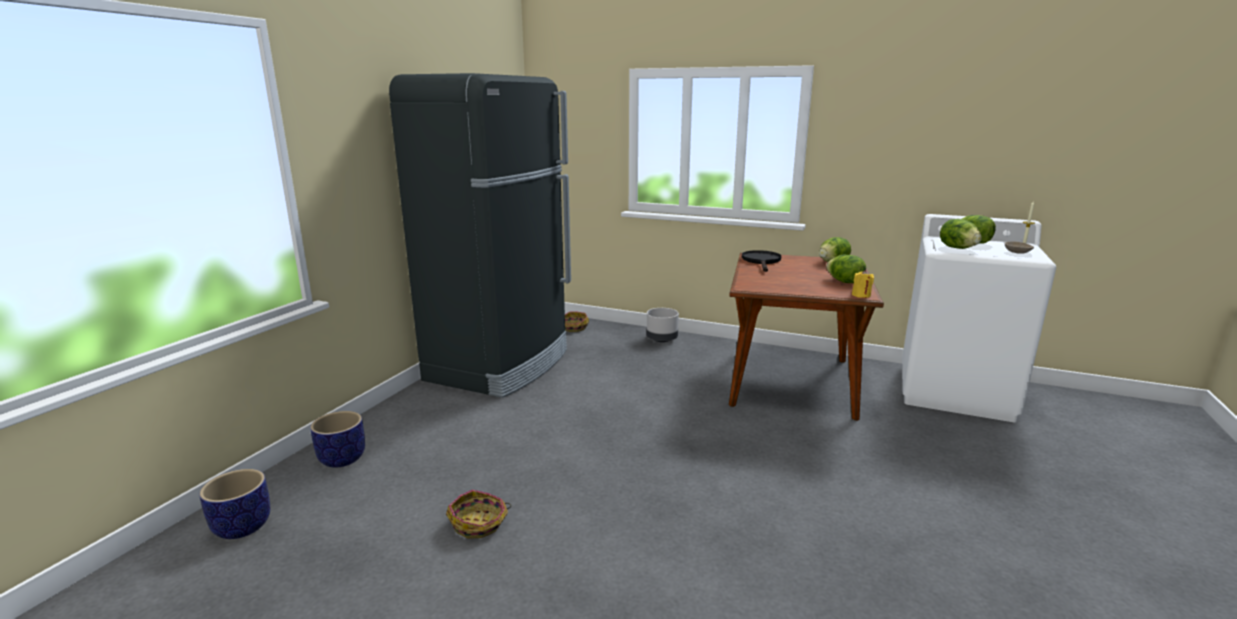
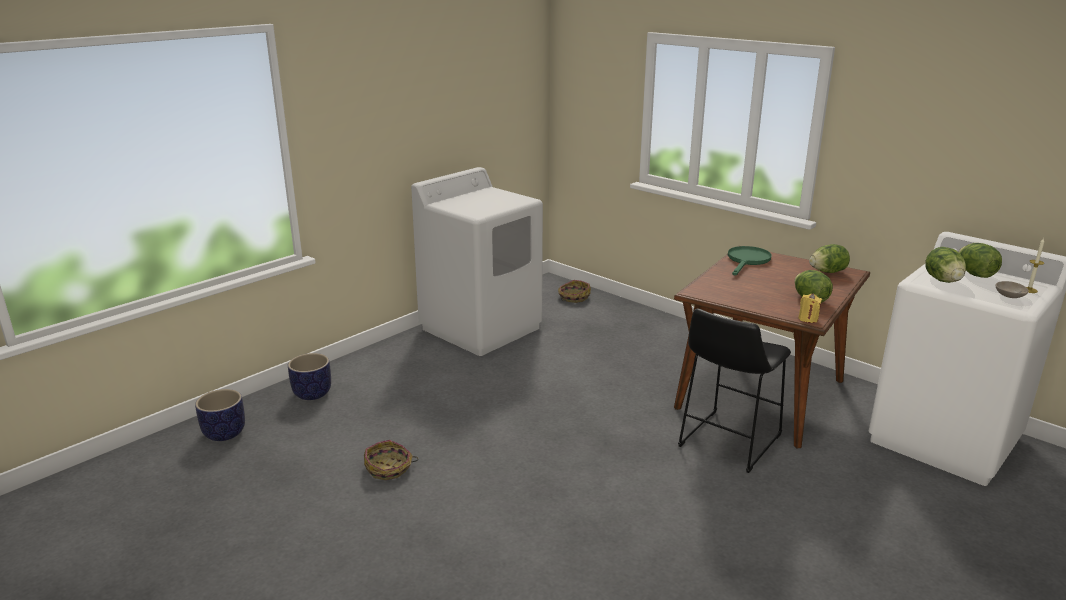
camera: 20 degrees right, 5 degrees up
black fridge [389,73,571,398] -> white washing machine [411,167,543,356]
grey planter [646,308,679,342] -> none
black frying pan [742,250,781,272] -> green frying pan [728,246,772,276]
none -> black stool [678,309,791,473]

